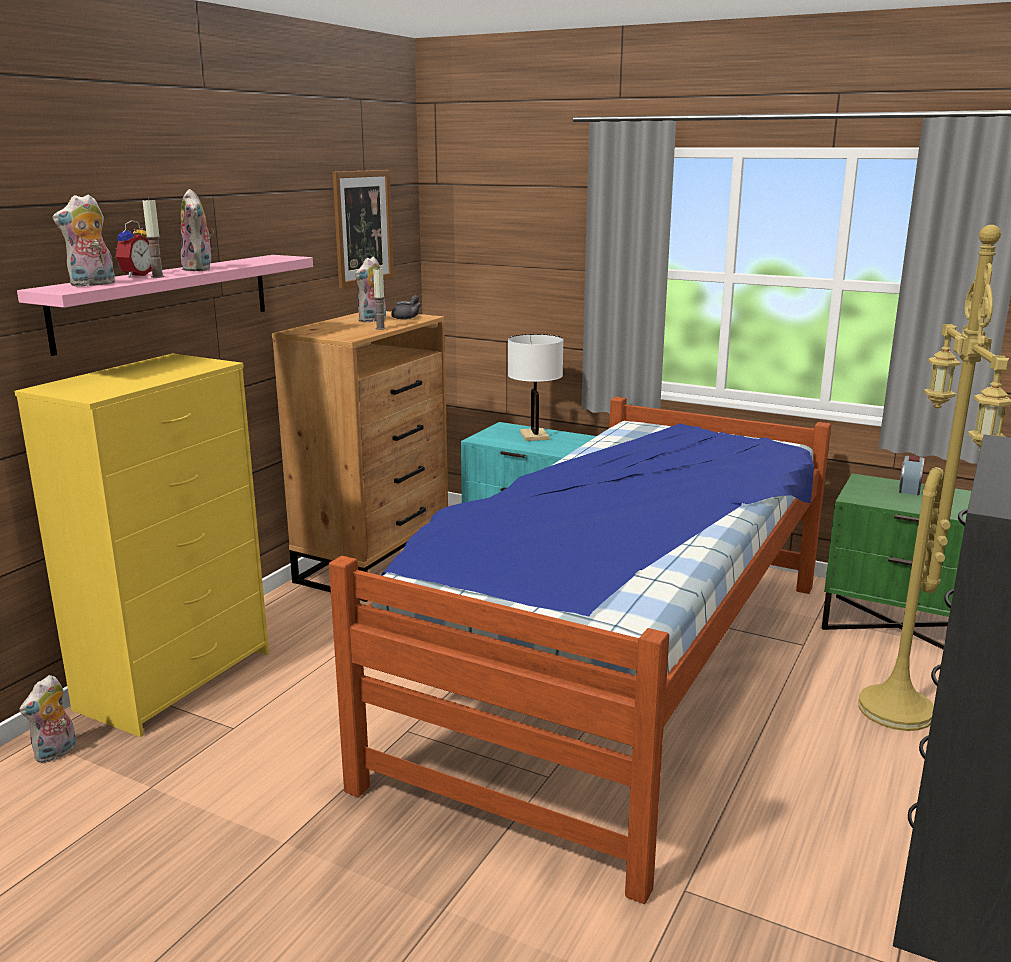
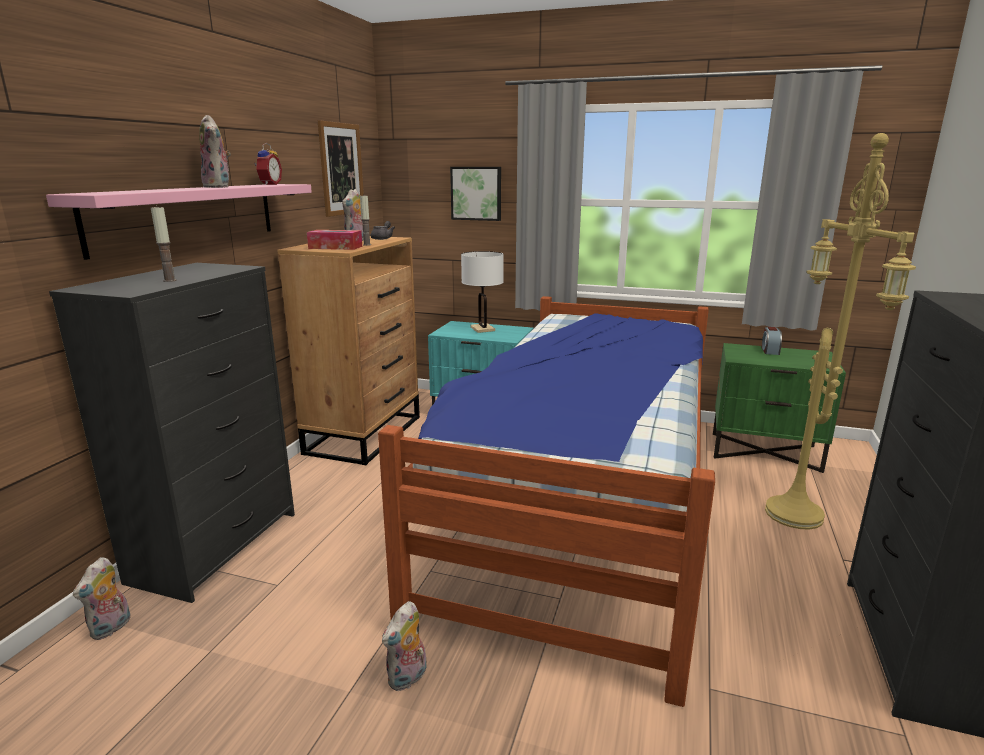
camera: 10 degrees left, 0 degrees up
yellow dresser [14,354,269,737] -> black dresser [49,263,295,603]
plush toy [52,194,115,287] -> plush toy moved to [382,601,427,691]
alarm clock [114,220,152,277] -> alarm clock moved to [254,143,282,185]
candle [142,198,165,278] -> candle moved to [151,205,177,282]
none -> tissue box [307,230,362,250]
none -> picture [450,167,501,221]

